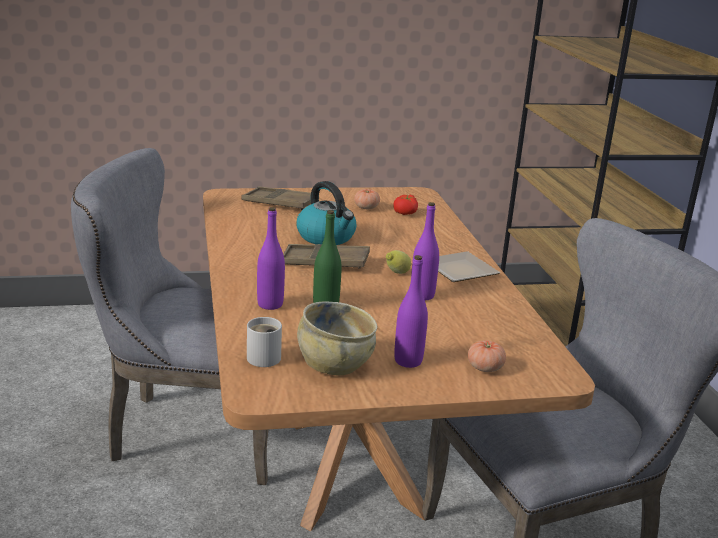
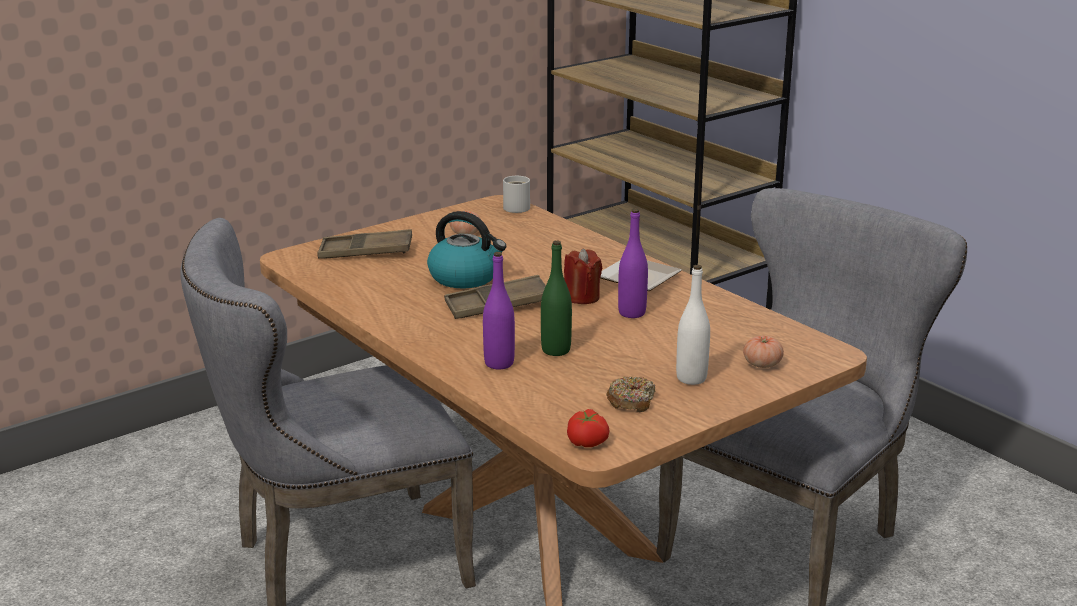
camera: 25 degrees left, 0 degrees up
white mug [247,317,282,367] -> white mug moved to [503,176,530,213]
beige bowl [297,301,377,375] -> donut [606,376,655,412]
lemon [386,250,411,274] -> red candle [564,249,603,304]
tomato [393,195,418,215] -> tomato moved to [567,409,610,447]
purple bottle [394,255,428,368] -> white bottle [676,265,710,385]

